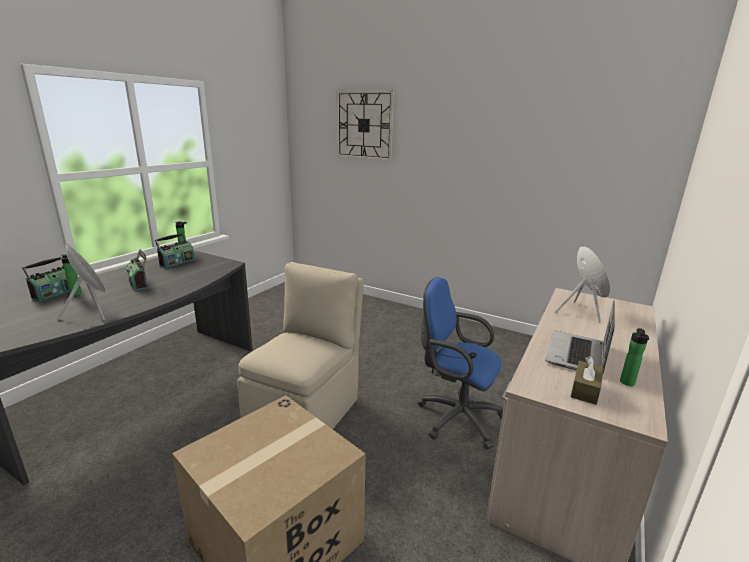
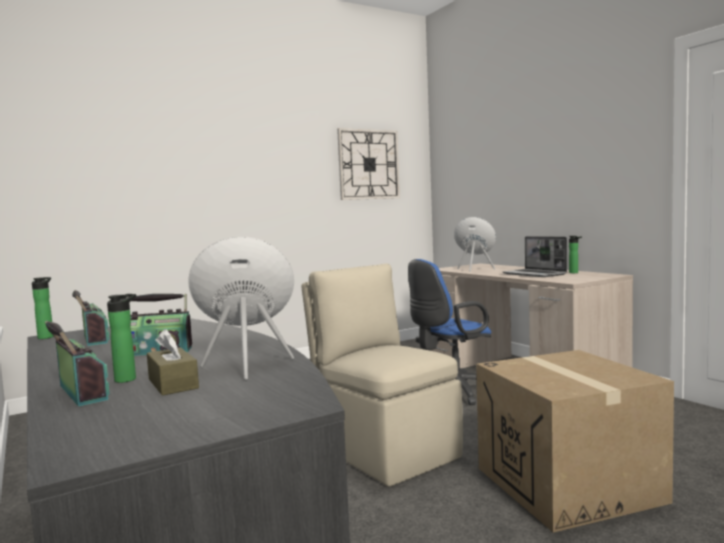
camera: 60 degrees left, 15 degrees down
wall clock [336,90,394,161] -> wall clock moved to [337,128,400,200]
brown tissue box [571,356,604,405] -> brown tissue box moved to [147,329,199,396]

